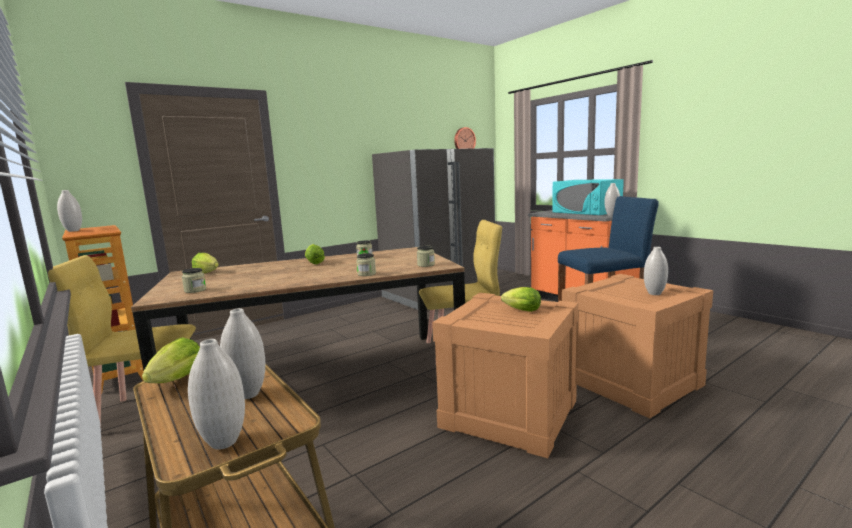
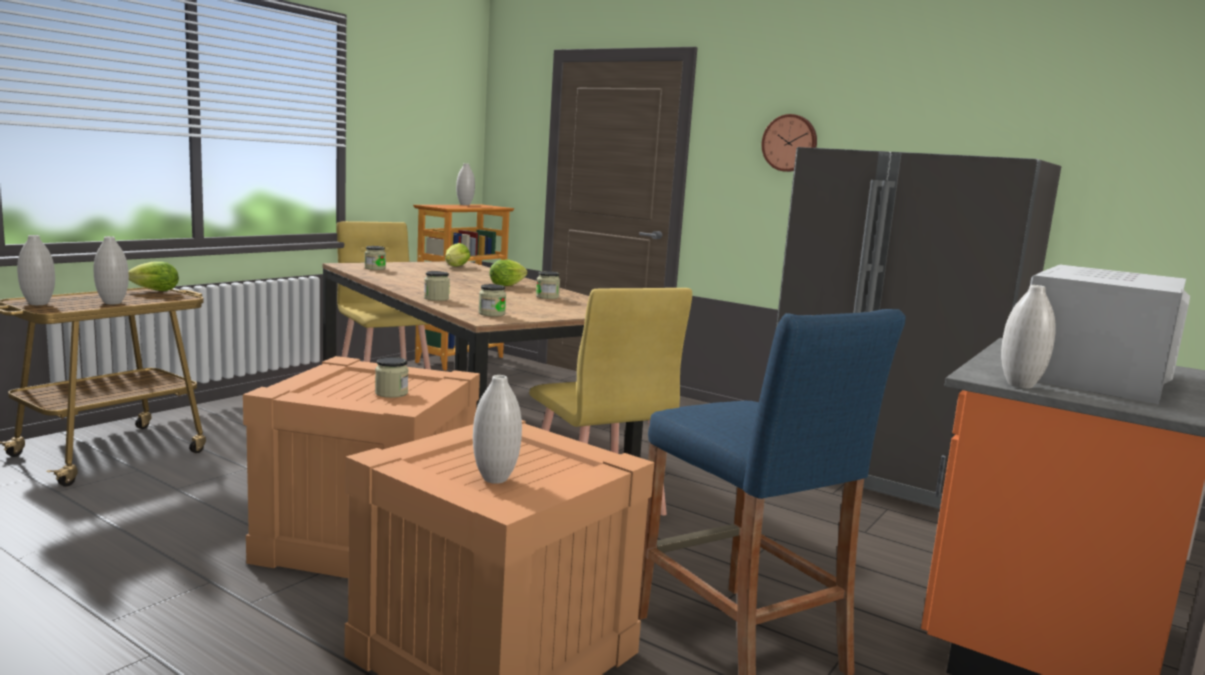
camera: 70 degrees right, 0 degrees up
wall clock [454,127,476,149] -> wall clock moved to [762,114,817,172]
lettuce [501,287,541,312] -> jar [375,357,409,398]
turquoise microwave [552,179,624,215] -> white microwave [1030,265,1190,404]

